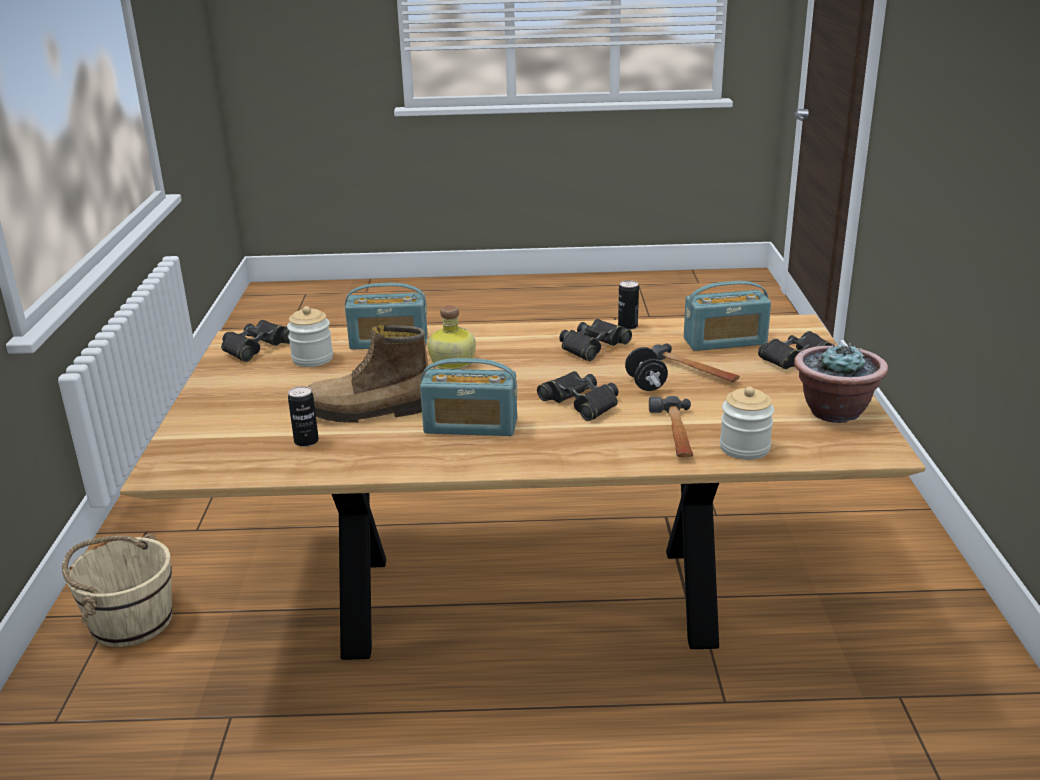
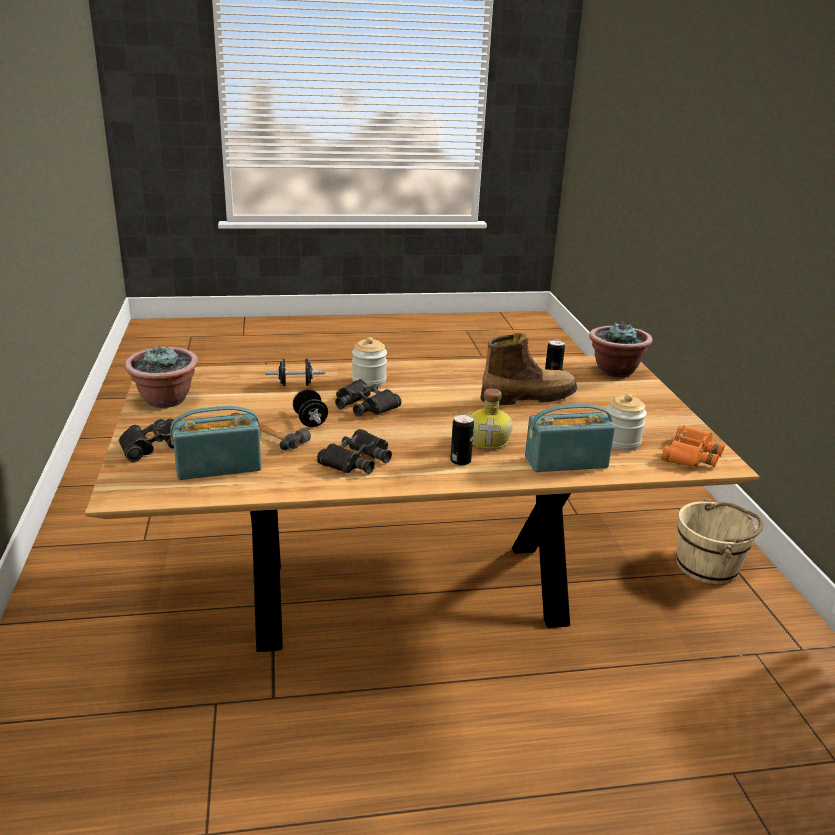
camera: 170 degrees right, 0 degrees up
black binoculars [221,320,290,362] -> orange binoculars [661,425,725,468]
radio [420,358,517,436] -> none
can [618,280,639,330] -> can moved to [451,414,474,465]
hammer [649,396,693,458] -> black dumbbell [265,359,325,386]
jar [720,387,774,460] -> jar moved to [352,337,387,387]
none -> potted plant [589,321,653,377]

